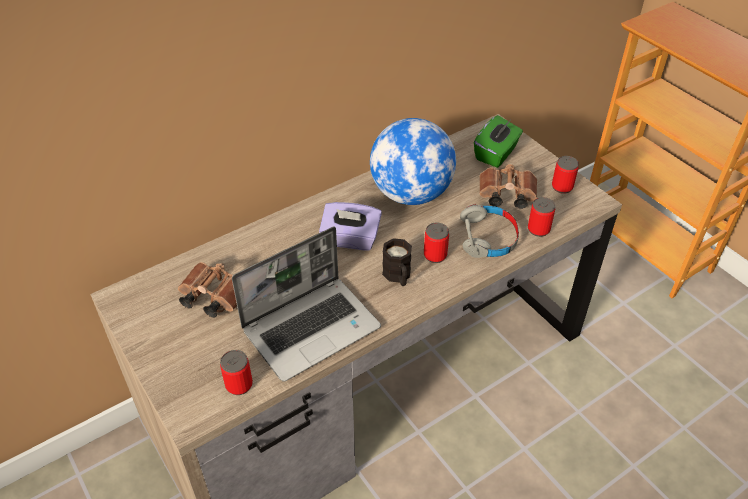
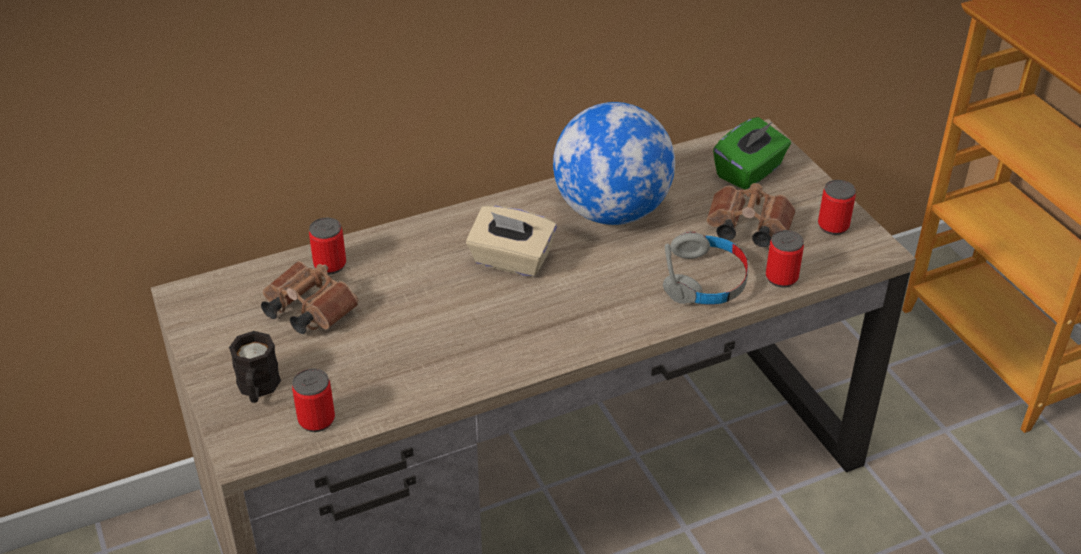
camera: 10 degrees right, 5 degrees down
laptop [232,226,381,382] -> none
purple tissue box [319,202,382,251] -> beige tissue box [466,205,557,277]
black mug [382,238,412,286] -> black mug moved to [229,331,281,403]
can [424,222,449,263] -> can moved to [309,217,346,275]

